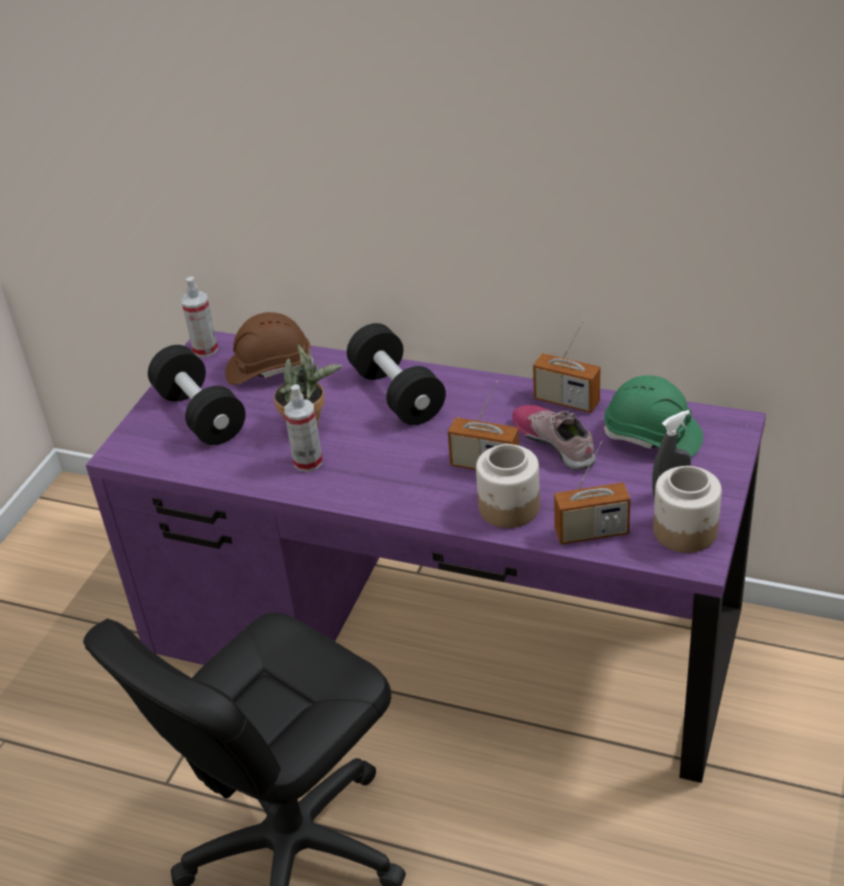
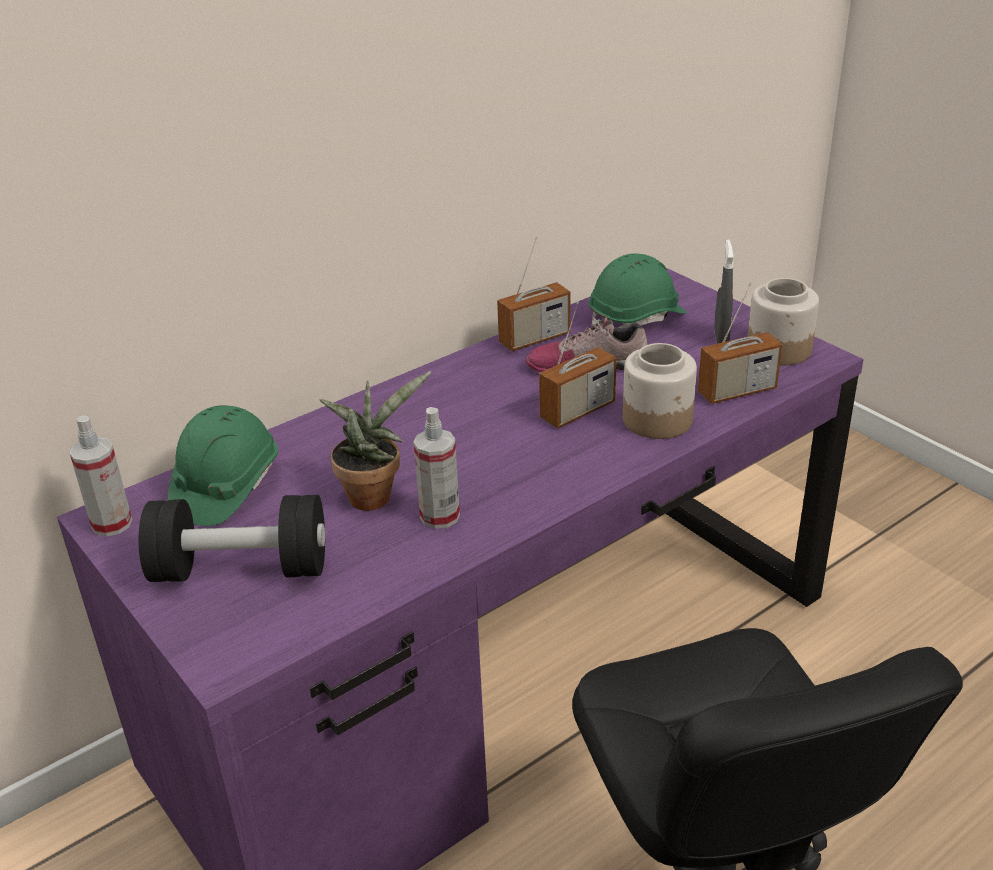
camera: 60 degrees left, 5 degrees down
brown hard hat [225,312,314,385] -> green hard hat [168,405,278,526]
black dumbbell [347,323,446,425] -> none
radio [554,441,630,545] -> radio turned 45 degrees clockwise [698,283,782,404]

